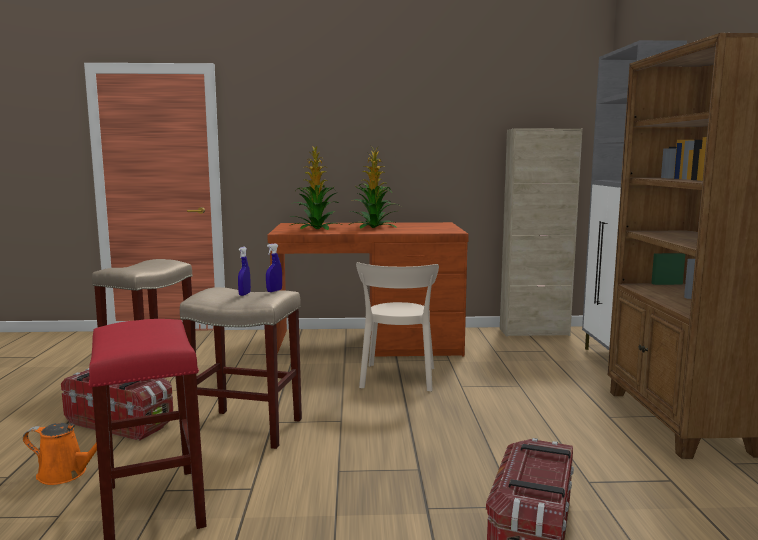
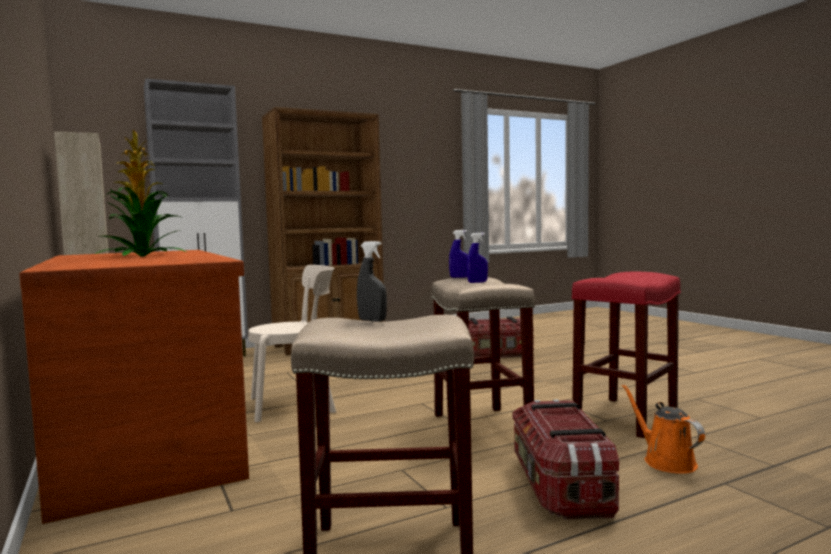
camera: 115 degrees left, 5 degrees down
potted plant [289,146,343,230] -> none
none -> grey spray bottle [357,241,387,322]

